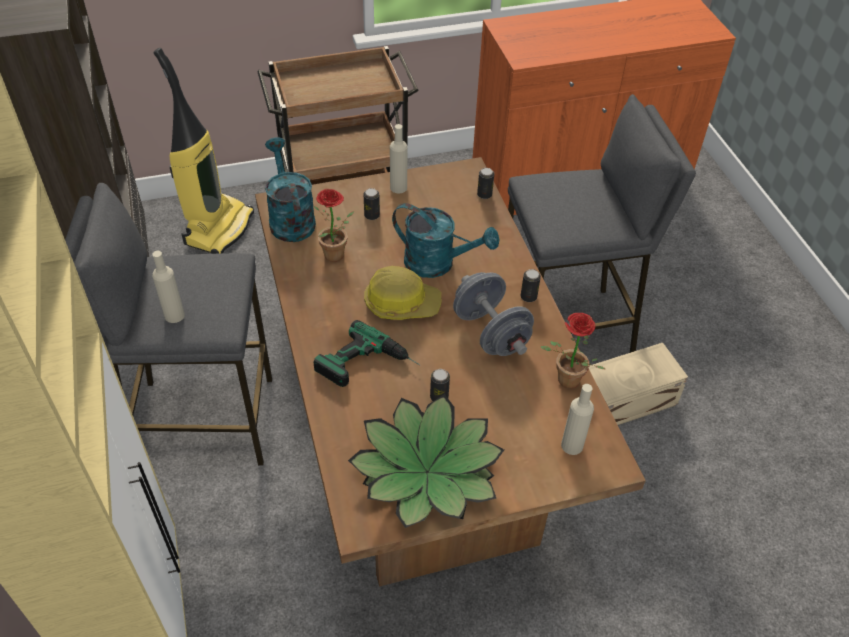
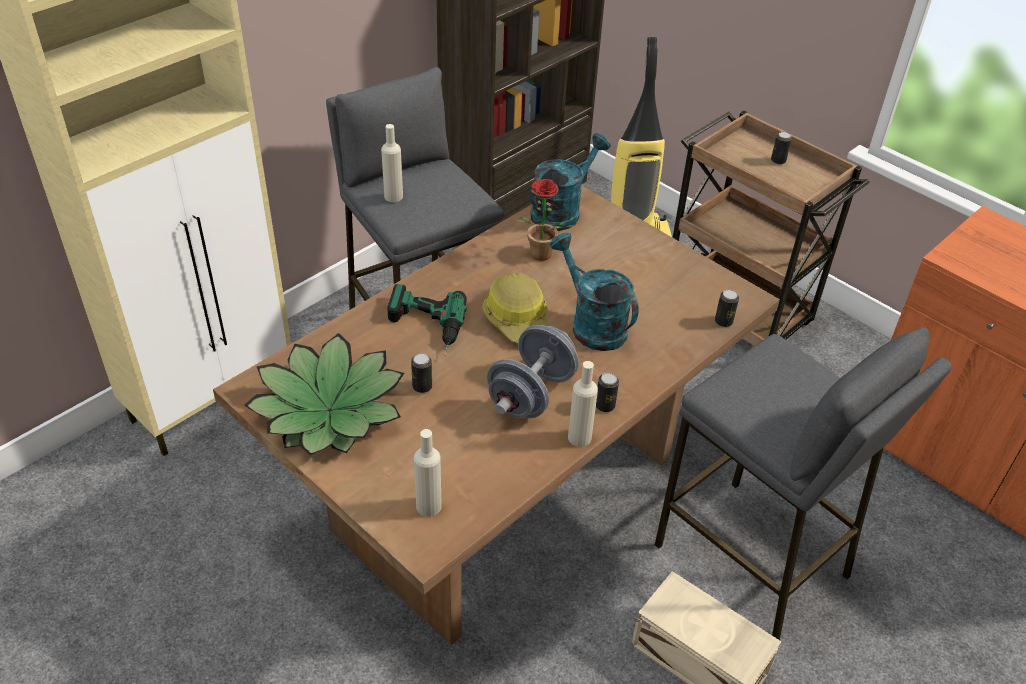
camera: 60 degrees right, 5 degrees down
can [364,188,380,220] -> can moved to [771,132,792,164]
beige bottle [390,124,408,193] -> beige bottle moved to [568,361,598,447]
turquoise watering can [392,203,499,278] -> turquoise watering can turned 150 degrees clockwise [550,233,639,351]
potted plant [540,313,606,389] -> none

